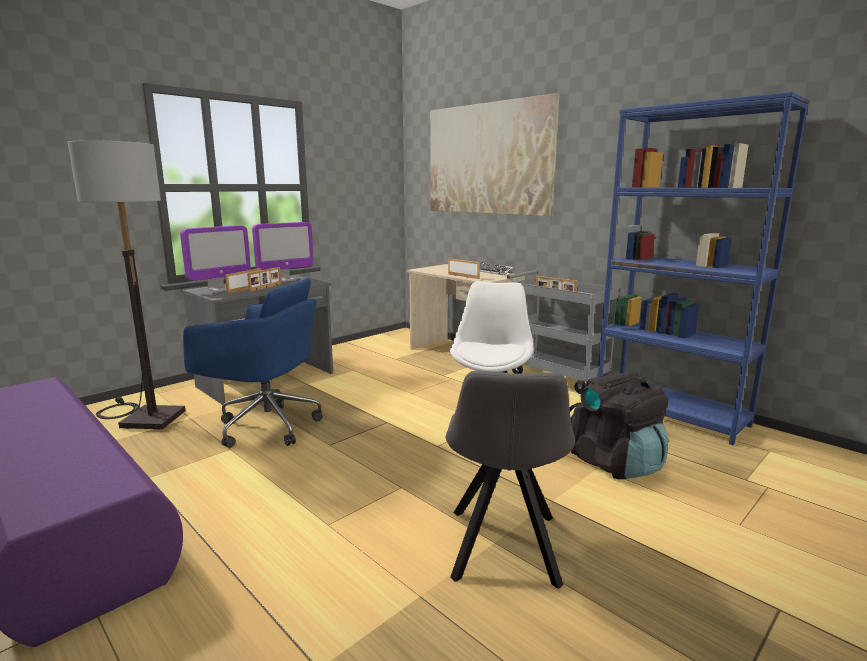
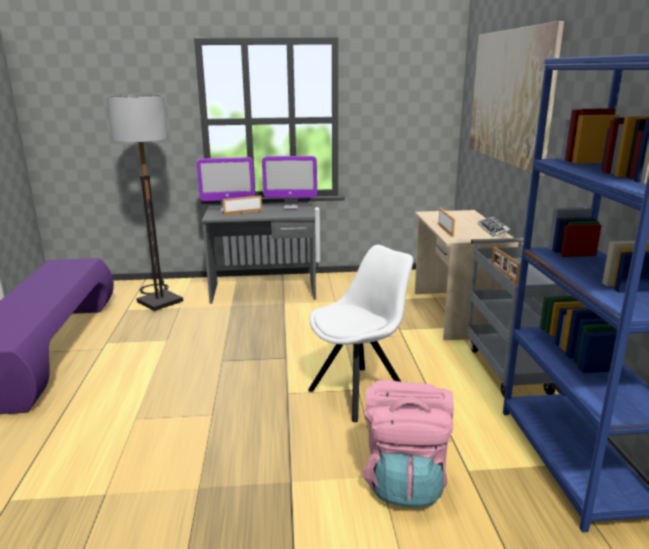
camera: 40 degrees right, 5 degrees up
blue office chair [183,278,322,448] -> none
picture frame [247,267,282,292] -> none
grey chair [446,370,575,589] -> none
black backpack [569,372,668,479] -> pink backpack [364,380,454,507]

